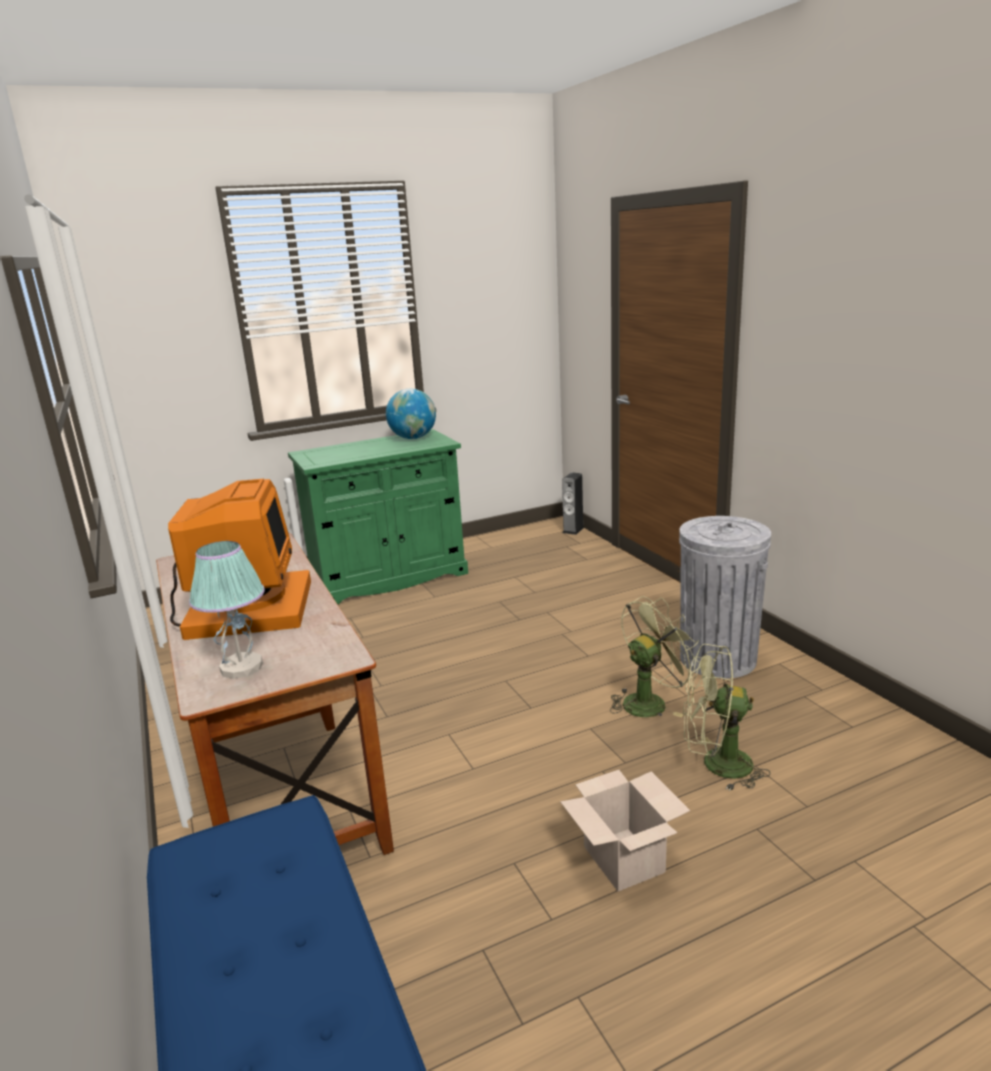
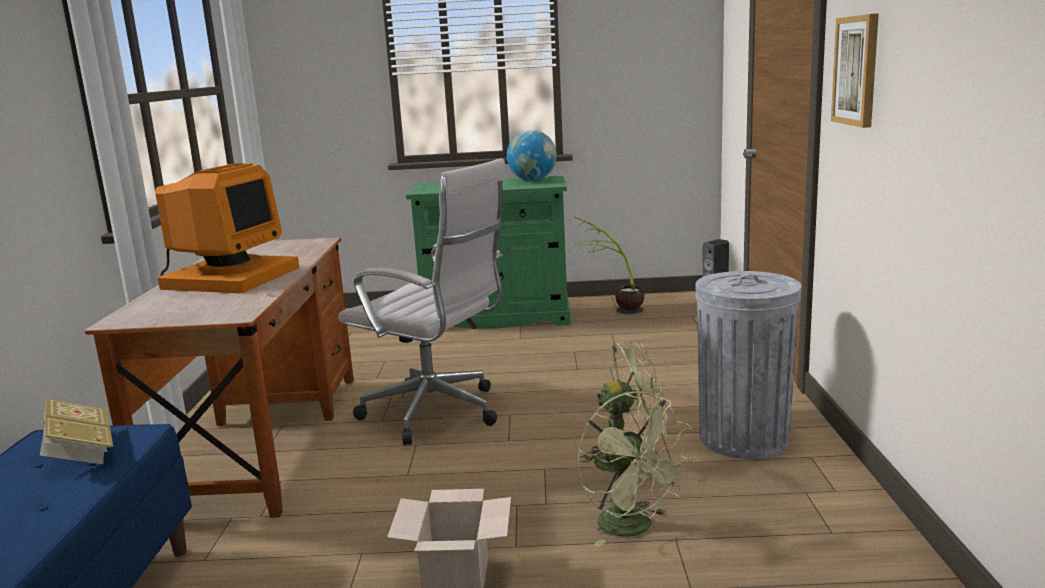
camera: 25 degrees right, 5 degrees down
table lamp [189,541,265,679] -> none
green fan [683,644,770,791] -> green fan turned 150 degrees counterclockwise [578,391,695,547]
none -> book [40,399,113,464]
none -> white office chair [338,158,507,445]
none -> potted plant [574,217,644,314]
none -> picture [831,13,879,128]

